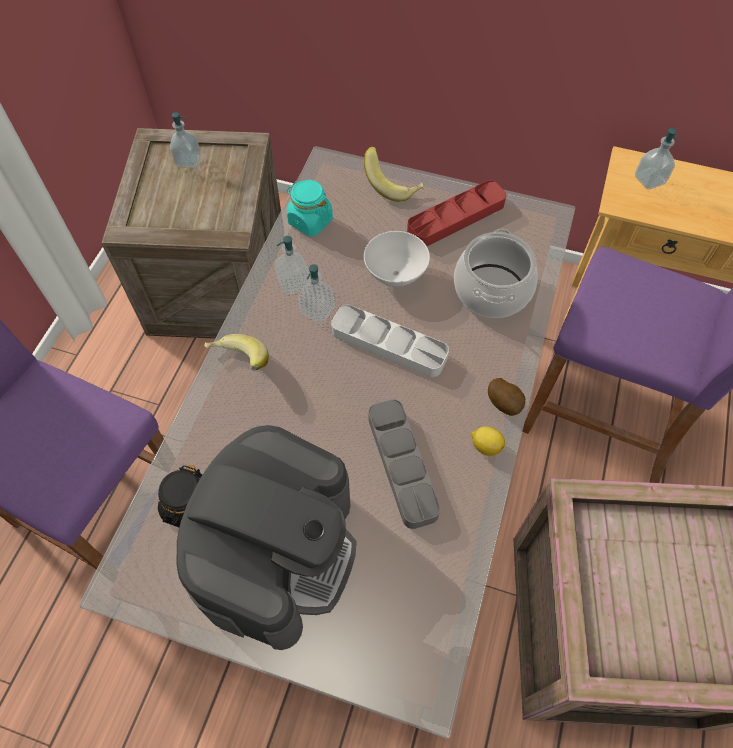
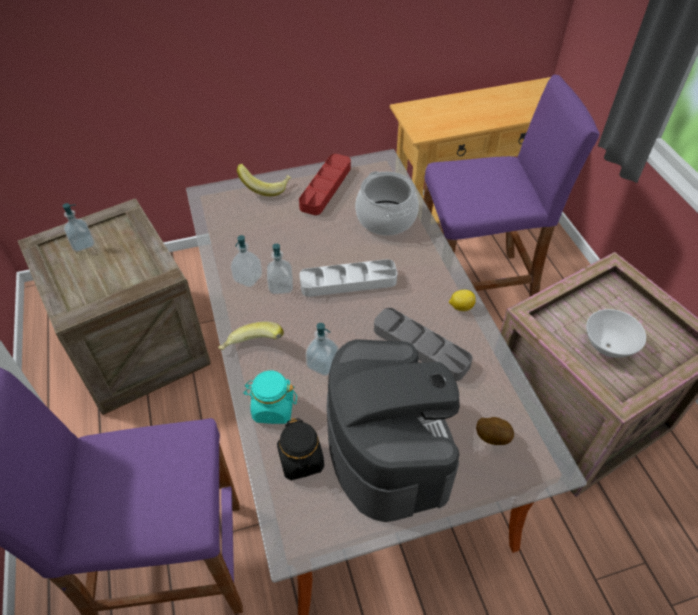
camera: 35 degrees left, 10 degrees down
turquoise jar [287,180,333,236] -> turquoise jar moved to [243,370,297,424]
white bowl [364,231,430,287] -> white bowl moved to [586,309,646,358]
potato [488,378,525,416] -> potato moved to [476,417,514,445]
soap dispenser [635,128,679,189] -> soap dispenser moved to [306,323,339,376]

